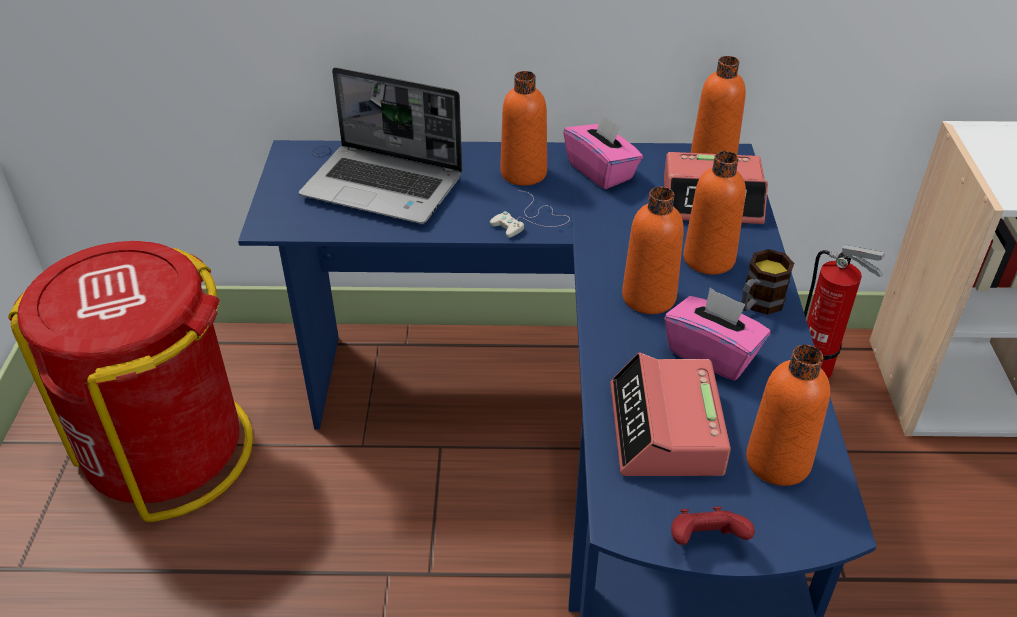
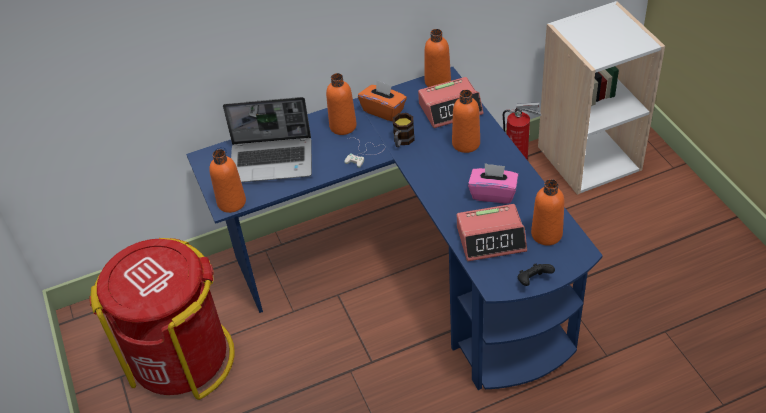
camera: 20 degrees left, 5 degrees up
pink tissue box [563,112,643,189] -> orange tissue box [358,80,407,121]
alarm clock [610,352,731,476] -> alarm clock turned 75 degrees counterclockwise [457,204,527,261]
orange bottle [622,187,684,314] -> orange bottle moved to [209,149,246,213]
red game controller [671,507,755,545] -> black game controller [518,263,555,286]
mug [741,249,794,314] -> mug moved to [393,113,415,147]

